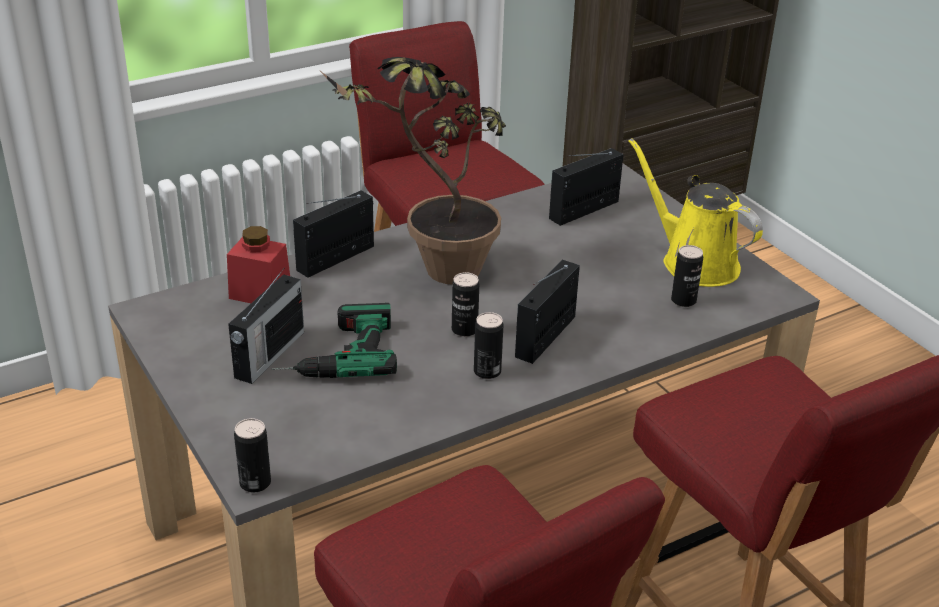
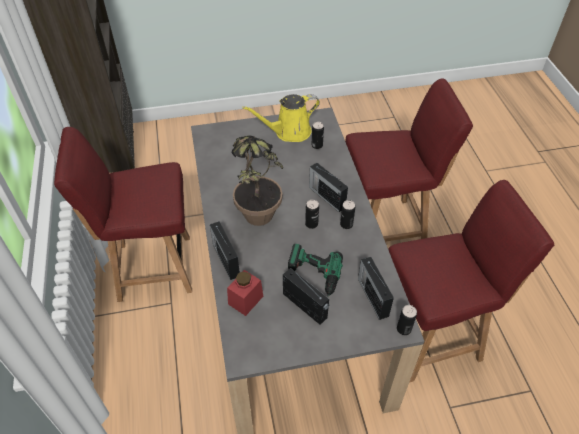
camera: 70 degrees left, 15 degrees up
radio [549,148,624,226] -> radio moved to [358,257,394,320]

